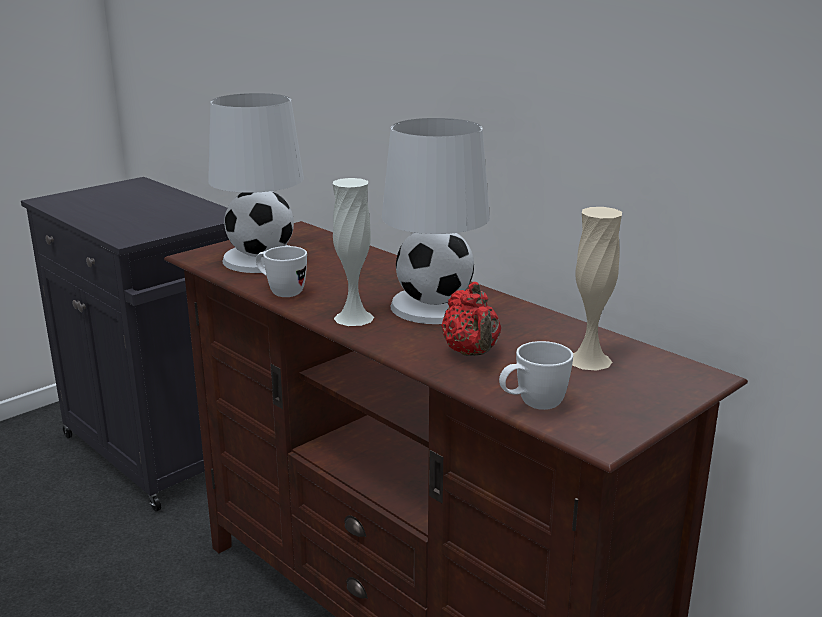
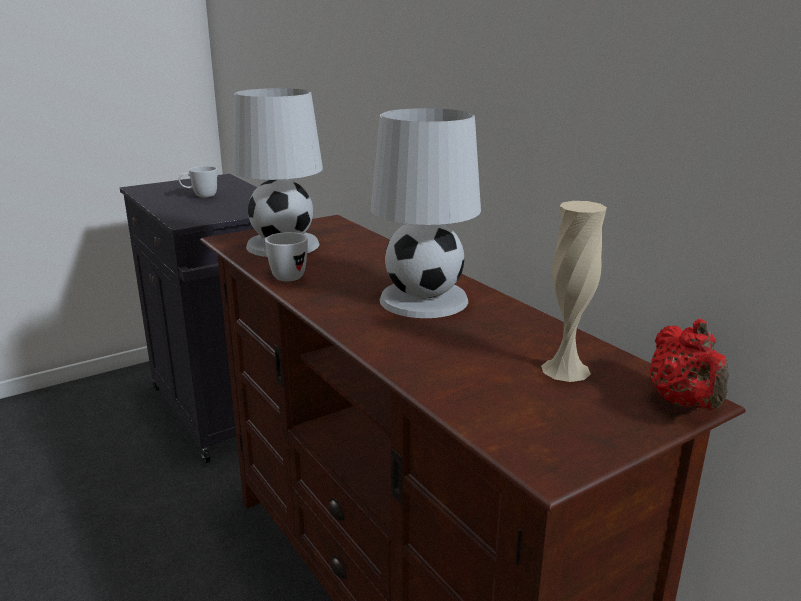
camera: 10 degrees right, 0 degrees up
white vase [333,178,374,326] -> none
red teapot [441,282,501,356] -> red teapot moved to [650,319,729,410]
white mug [499,341,573,410] -> white mug moved to [179,166,218,198]

